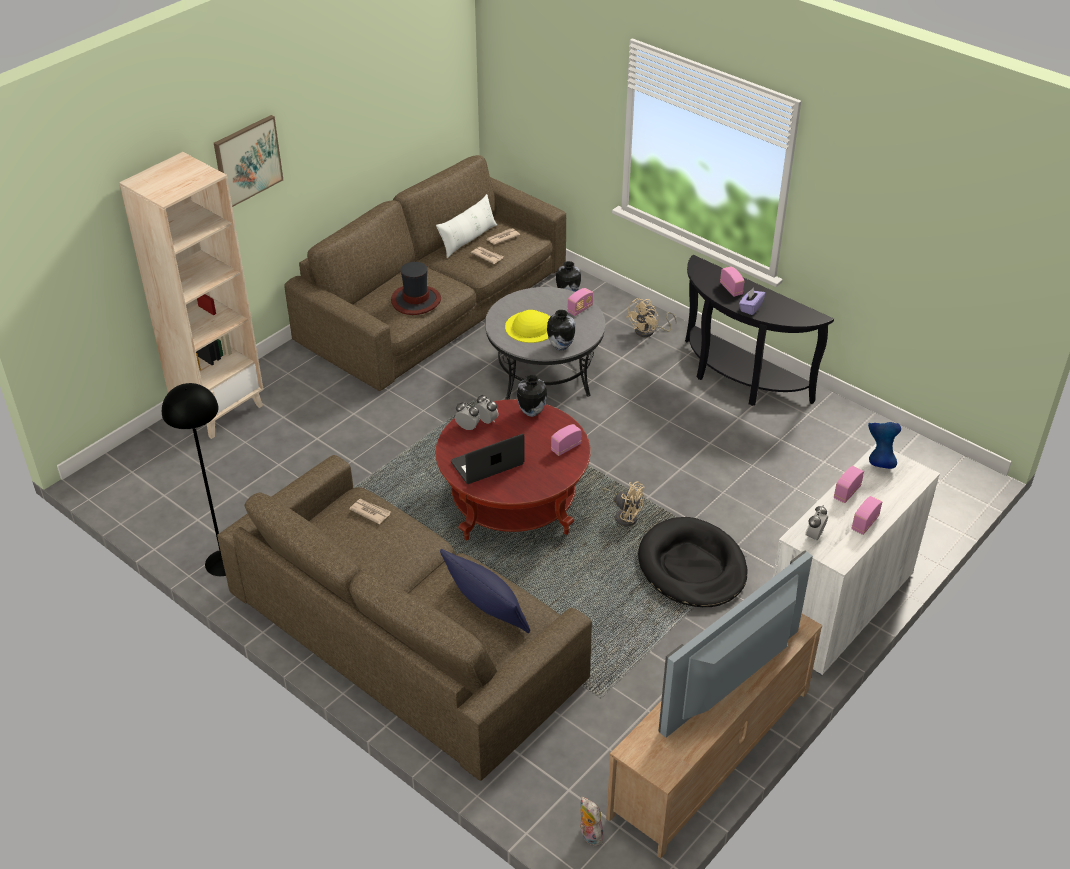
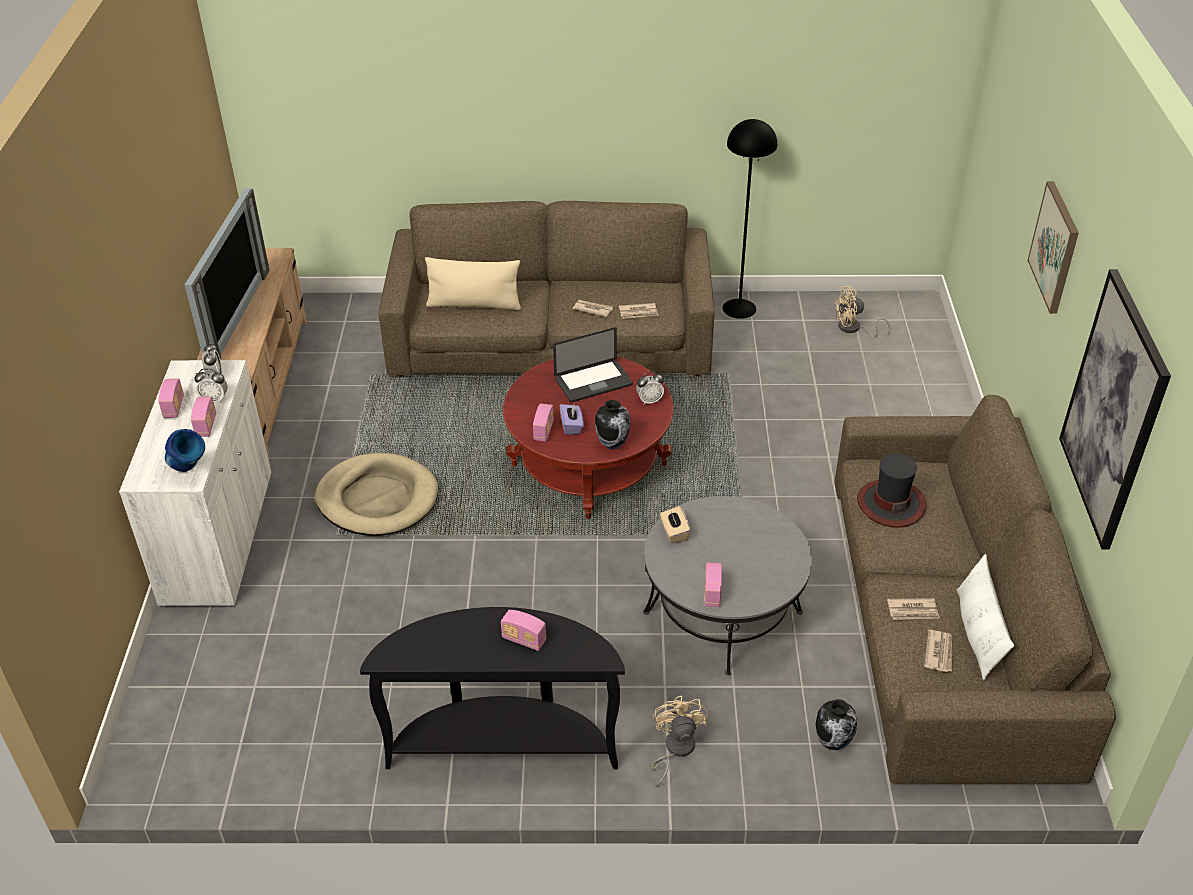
camera: 140 degrees right, 0 degrees up
beige bookcase [119,152,264,439] -> none
blue pillow [440,549,530,633] -> beige pillow [425,257,521,310]
laptop [451,434,525,484] -> laptop turned 45 degrees clockwise [553,327,633,402]
alarm clock [475,395,498,424] -> alarm clock moved to [194,369,228,403]
yellow hat [505,310,551,343] -> none
vase [547,310,575,350] -> beige tissue box [660,506,690,543]
plush toy [580,797,604,846] -> none
beige fan [602,481,644,526] -> beige fan moved to [834,286,890,338]
black dog bed [638,517,747,607] -> beige dog bed [314,453,438,536]
purple tissue box [739,287,765,315] -> purple tissue box moved to [560,404,584,435]
none -> newspaper [573,300,613,317]
none -> picture [1059,269,1171,549]

